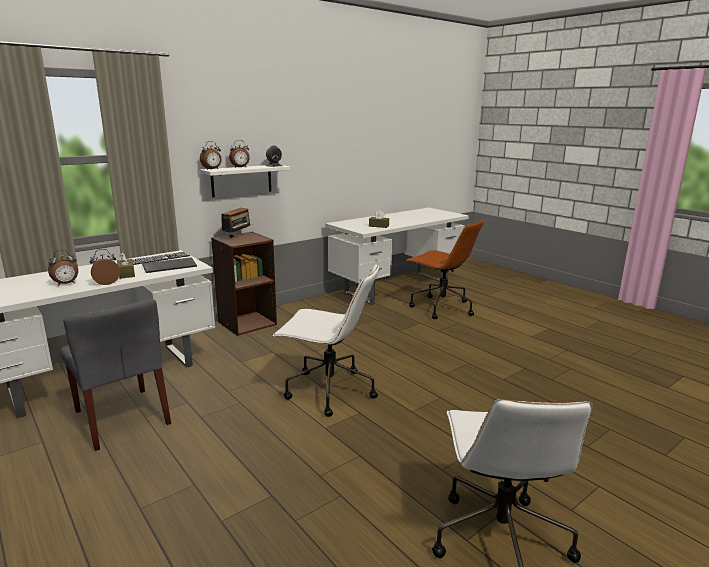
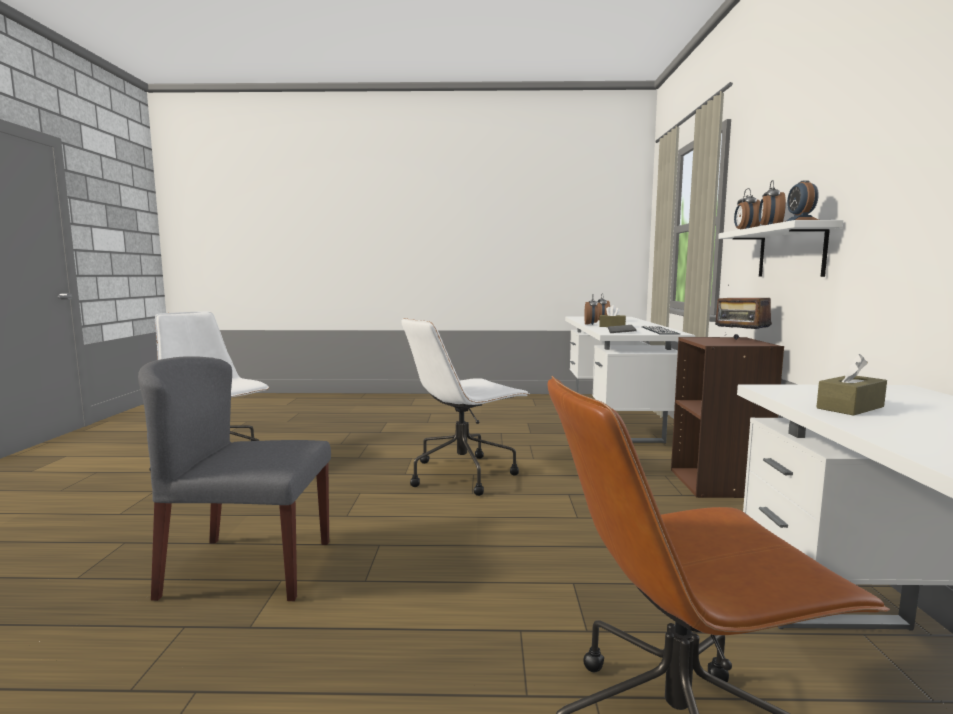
camera: 130 degrees right, 10 degrees down
grey chair [61,299,171,451] -> grey chair moved to [138,356,331,601]

